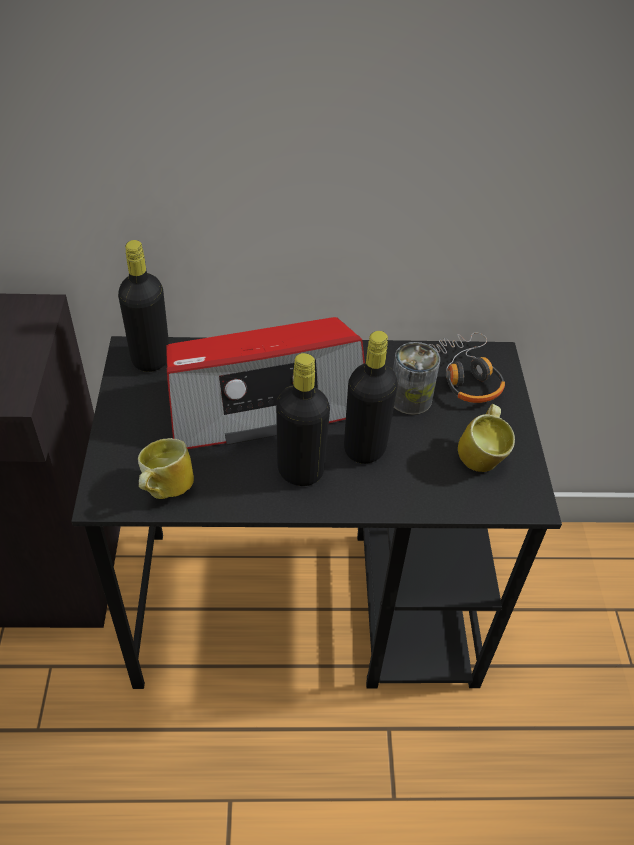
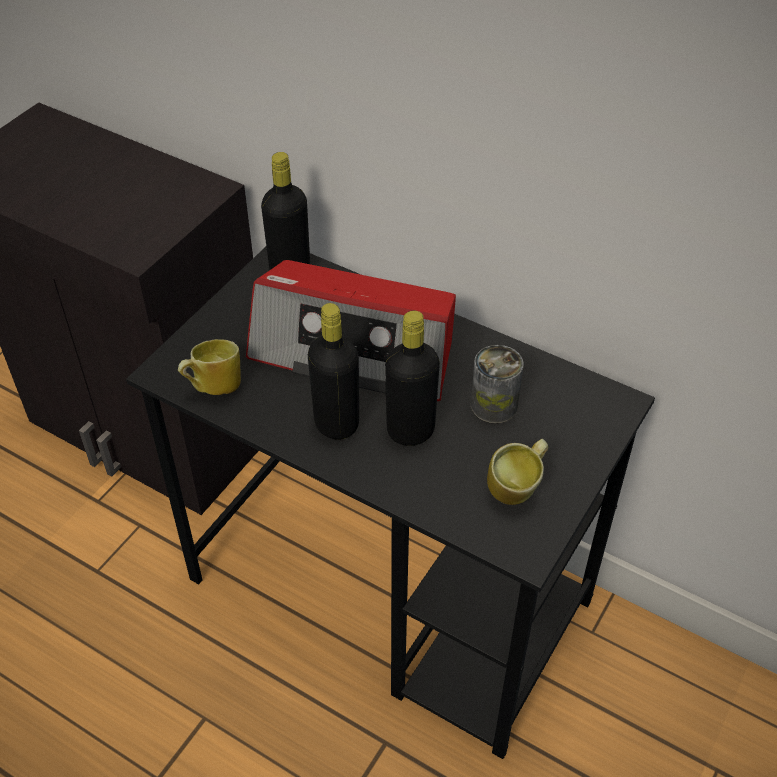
camera: 35 degrees right, 0 degrees up
headphones [429,332,505,403] -> none

